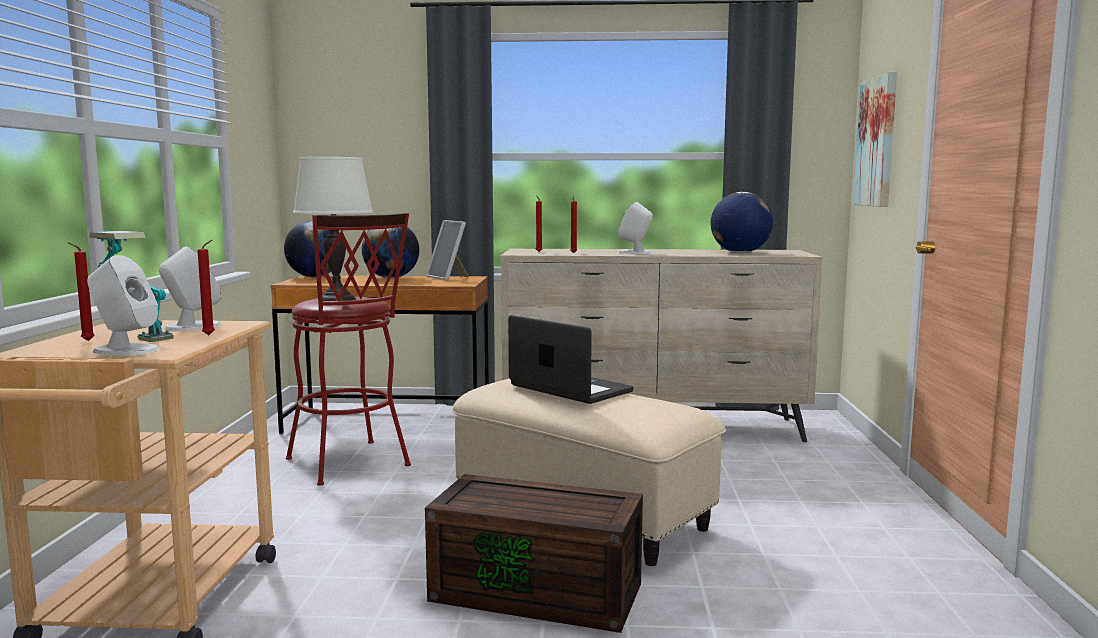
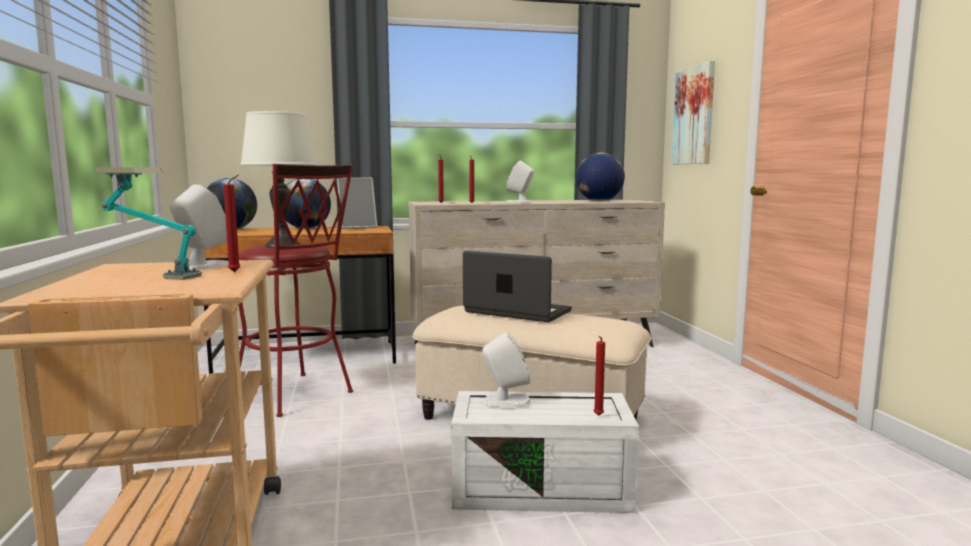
camera: 15 degrees left, 0 degrees up
red candle [68,242,95,341] -> red candle moved to [594,336,605,416]
white speaker [87,255,159,356] -> white speaker moved to [482,332,531,407]
brown storage box [425,474,643,633] -> white storage box [451,391,639,513]
picture frame [426,220,469,281] -> picture frame turned 60 degrees counterclockwise [337,178,377,229]

